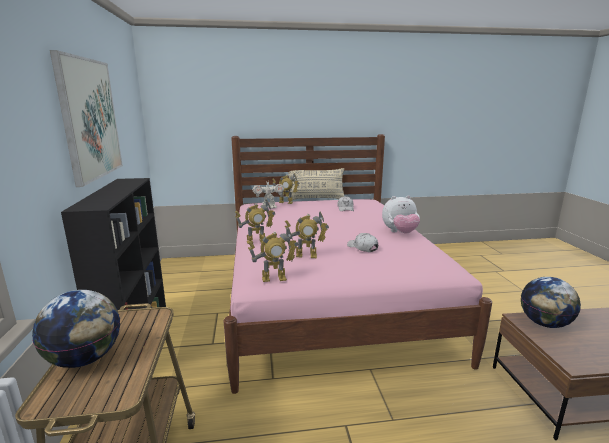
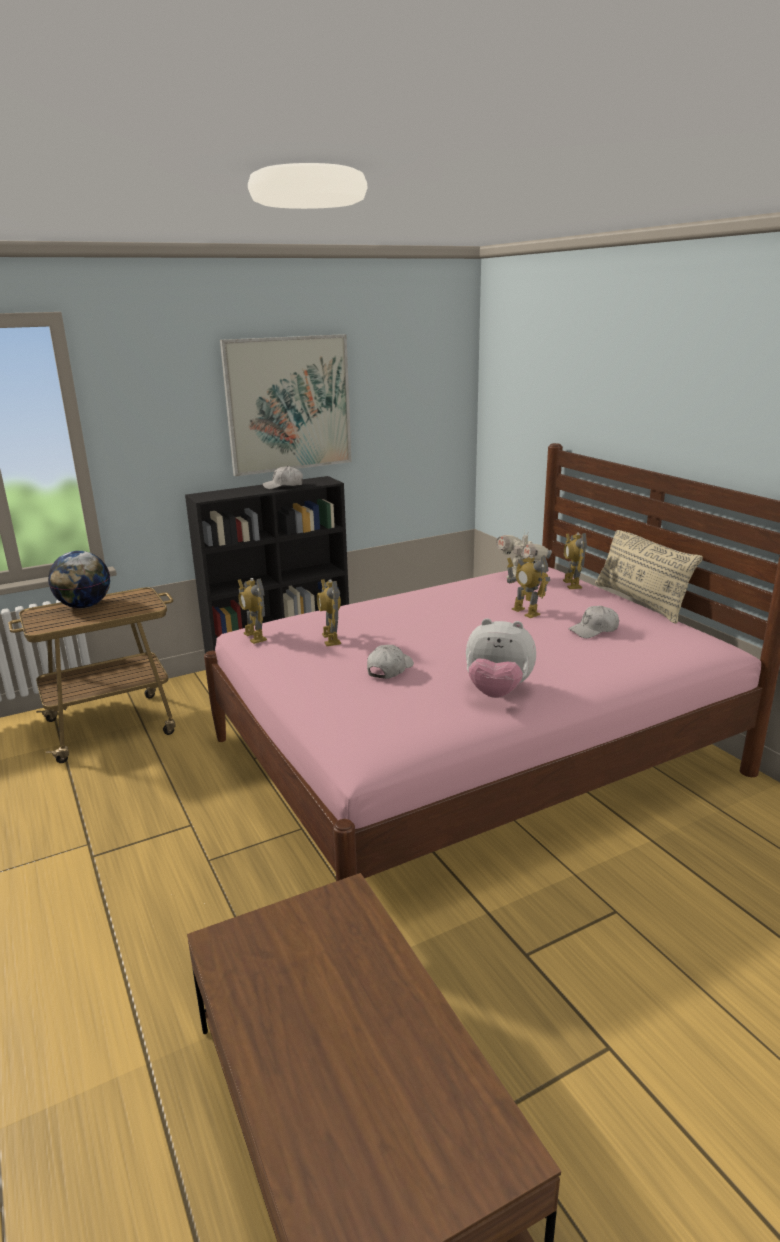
camera: 70 degrees right, 5 degrees up
toy robot [235,200,275,244] -> toy robot moved to [507,555,550,618]
plush toy [382,195,420,234] -> plush toy turned 45 degrees counterclockwise [466,618,536,698]
globe [521,277,581,328] -> none
none -> white cap [262,466,303,489]

